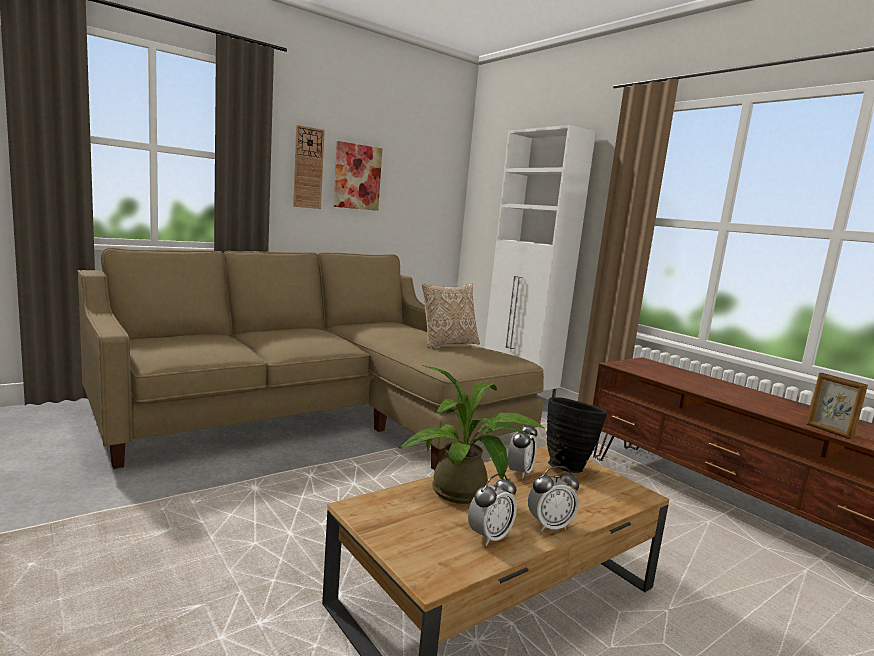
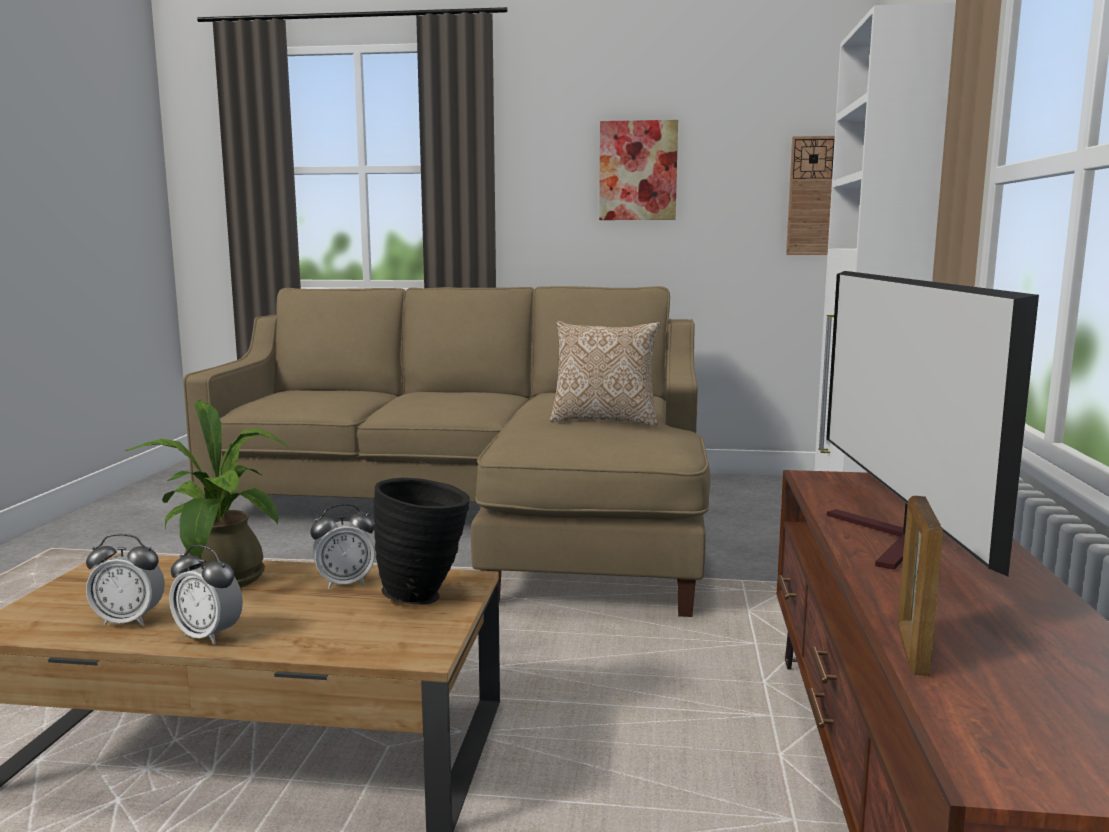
camera: 45 degrees right, 0 degrees up
wall clock [293,125,325,209] -> wall clock moved to [786,136,835,255]
none -> television [826,271,1039,576]

